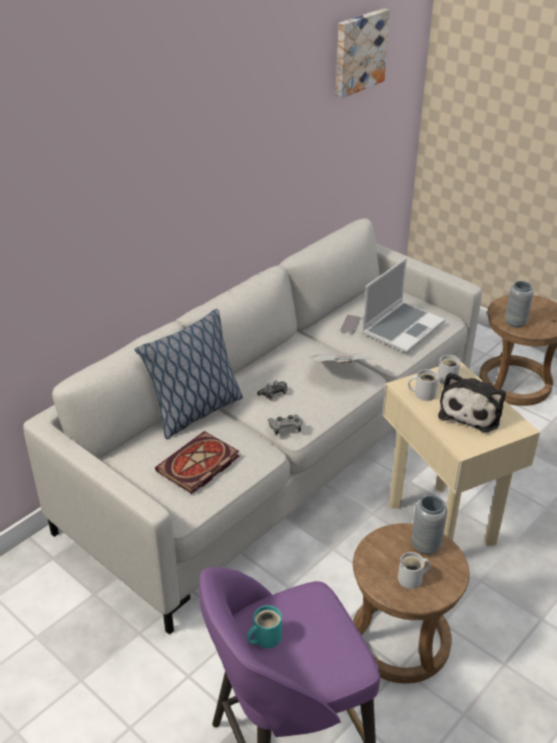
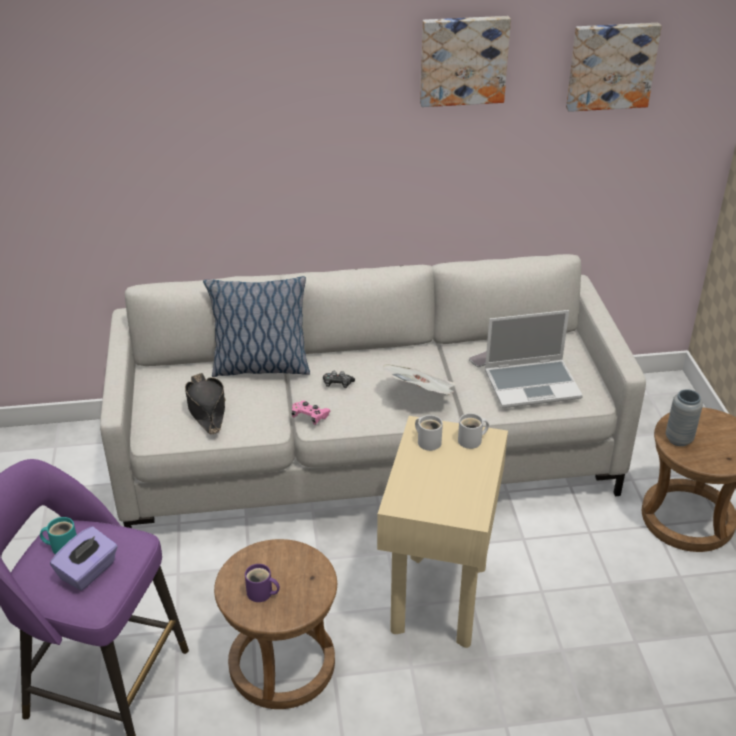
camera: 40 degrees right, 0 degrees up
book [155,431,239,494] -> black hat [185,373,226,434]
grey game controller [267,414,303,435] -> pink game controller [291,400,331,425]
white mug [398,552,431,589] -> purple mug [245,564,280,602]
grey vase [411,495,447,555] -> none
plush toy [438,372,506,432] -> none
none -> purple tissue box [50,526,118,591]
none -> picture [420,16,511,107]

